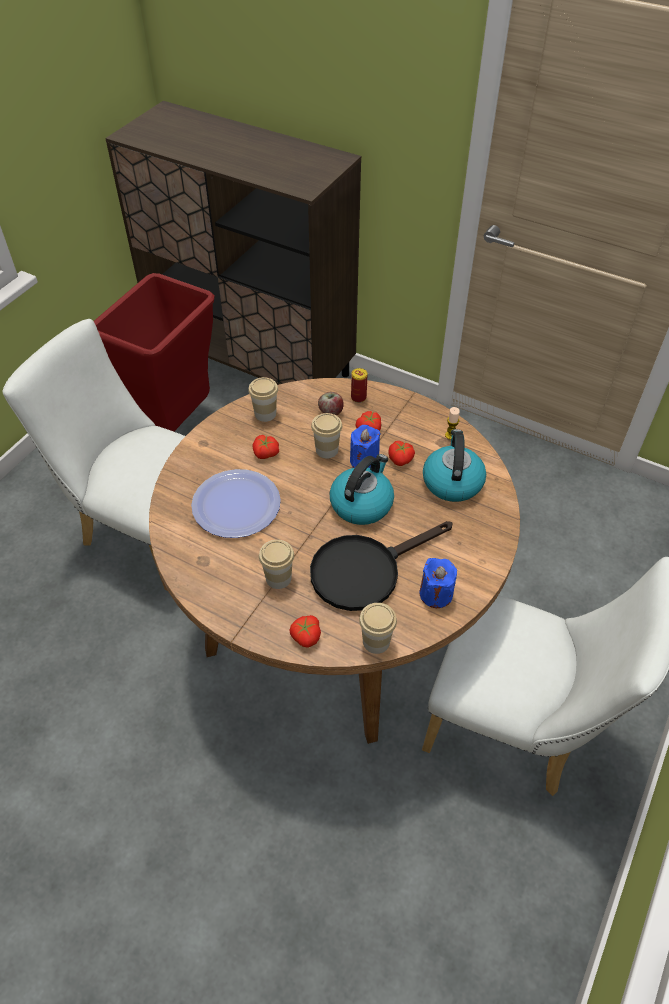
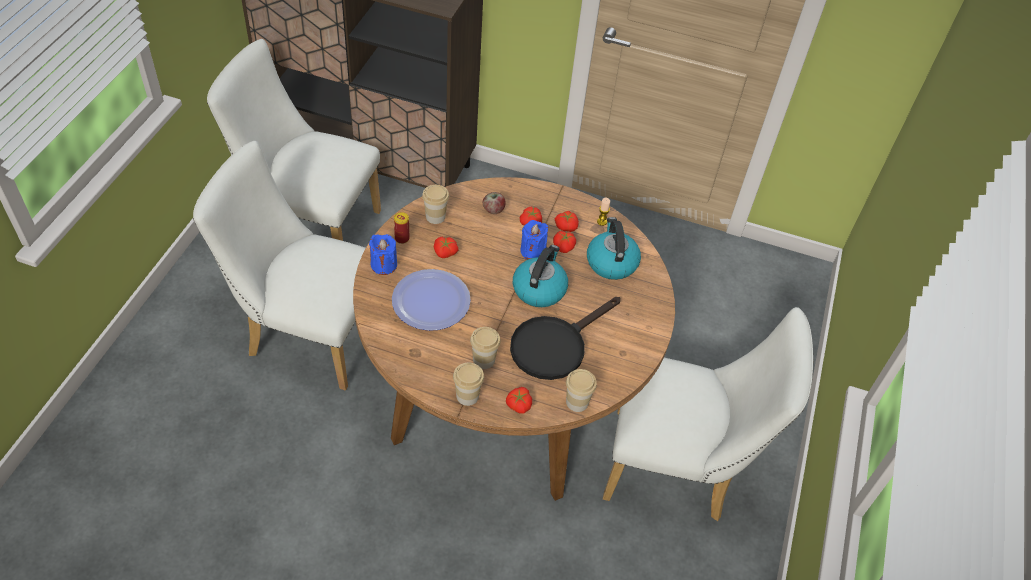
camera: 15 degrees left, 0 degrees up
red trash can [94,273,215,431] -> white chair [207,39,381,241]
cup [311,413,342,458] -> cup moved to [453,362,484,406]
can [351,368,367,403] -> can moved to [394,212,410,244]
blue candle [419,558,457,608] -> blue candle moved to [369,234,397,275]
none -> tomato [555,211,579,232]

